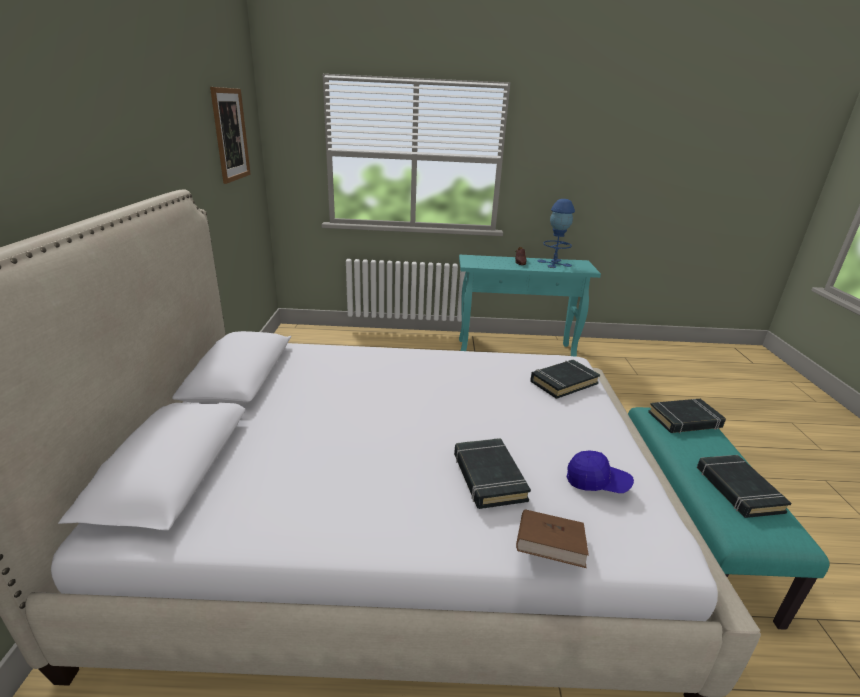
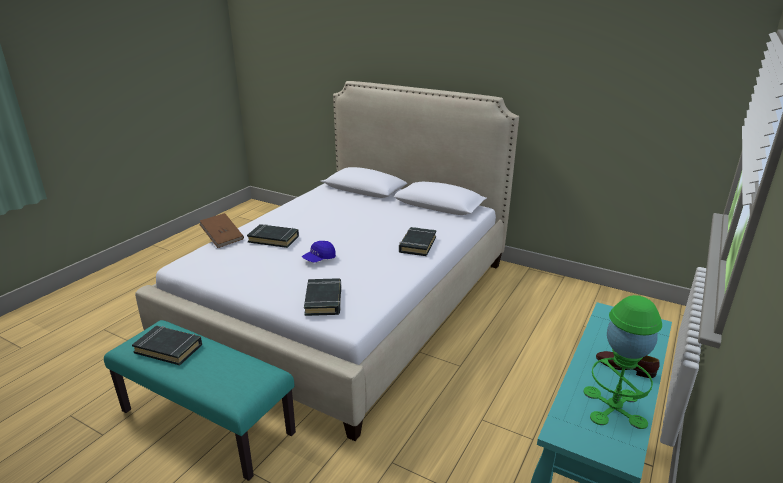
camera: 120 degrees right, 0 degrees up
picture [210,87,251,184] -> none
blue table lamp [538,199,575,268] -> green table lamp [584,295,662,429]
blue cap [567,451,634,493] -> blue cap moved to [302,241,336,263]
black book [648,399,726,433] -> black book moved to [399,227,436,256]

